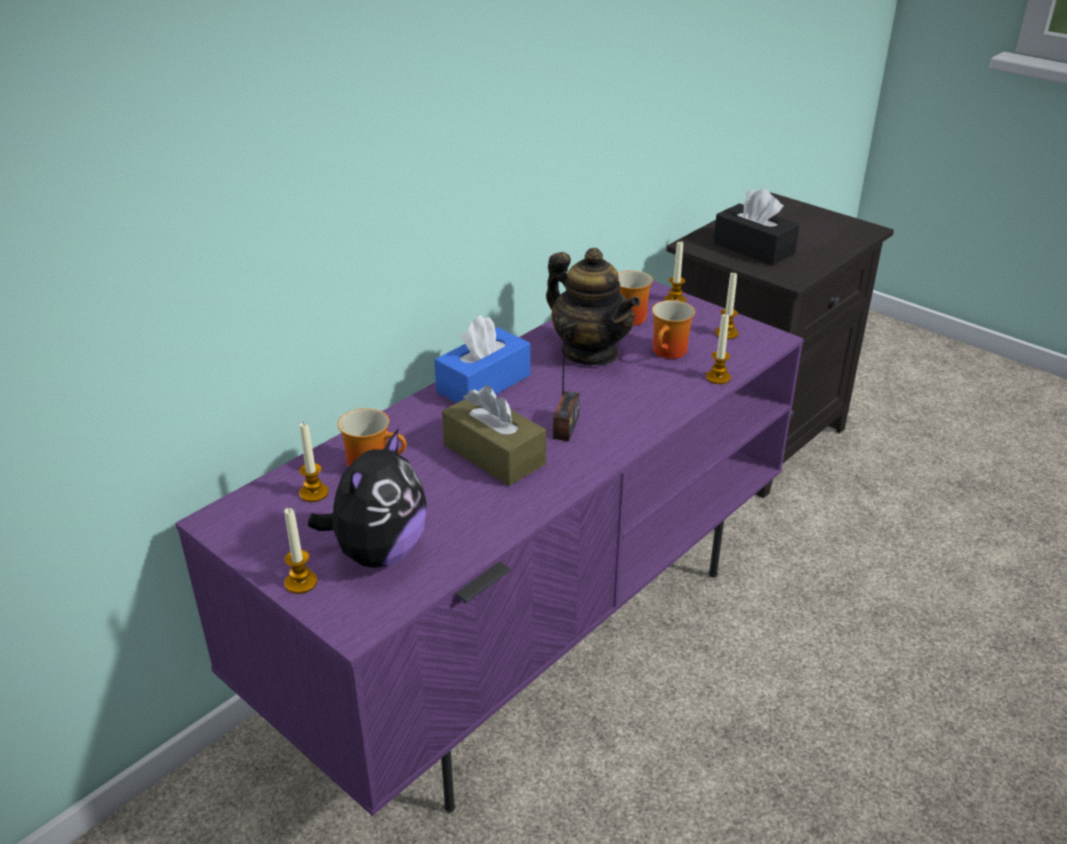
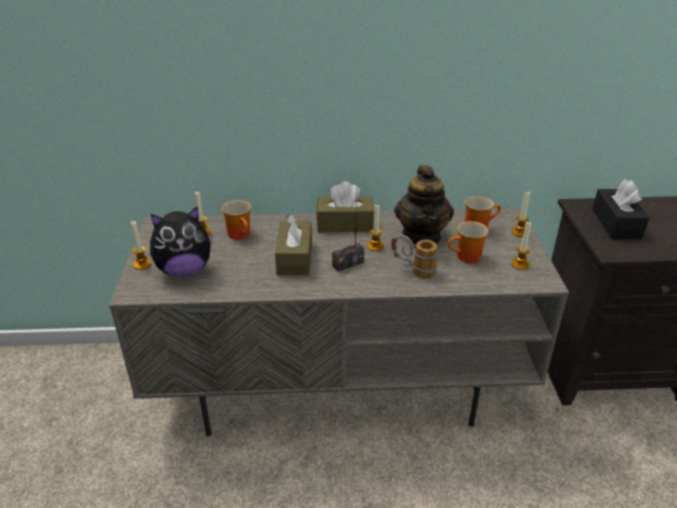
camera: 45 degrees right, 0 degrees up
purple tv stand [175,281,804,816] -> grey tv stand [109,208,569,436]
blue tissue box [434,315,530,403] -> brown tissue box [317,181,374,232]
candle [706,313,731,384] -> candle moved to [367,205,384,251]
none -> mug [391,235,438,279]

